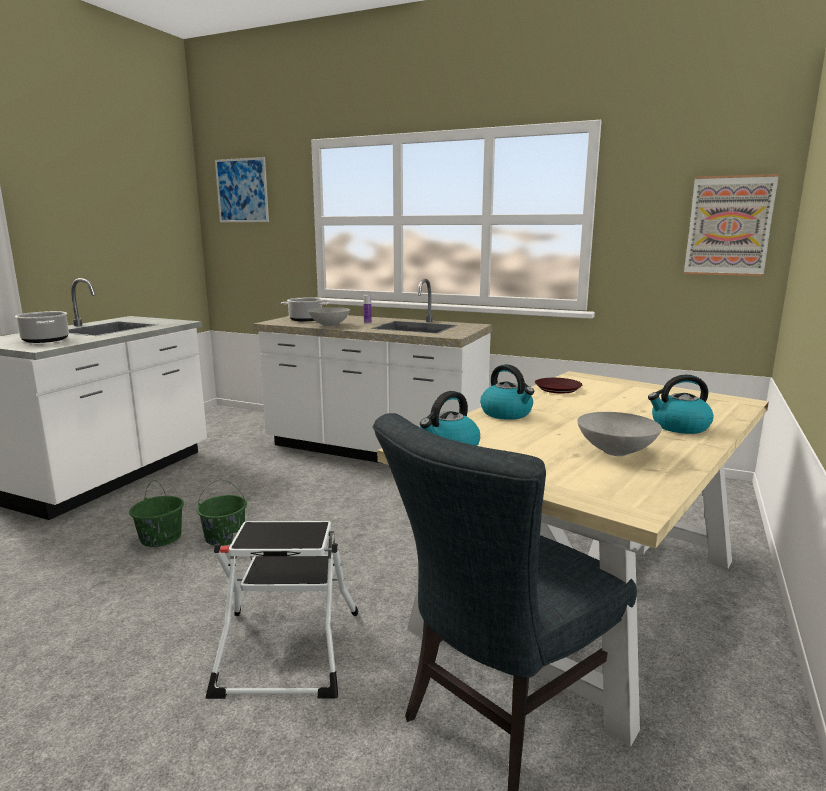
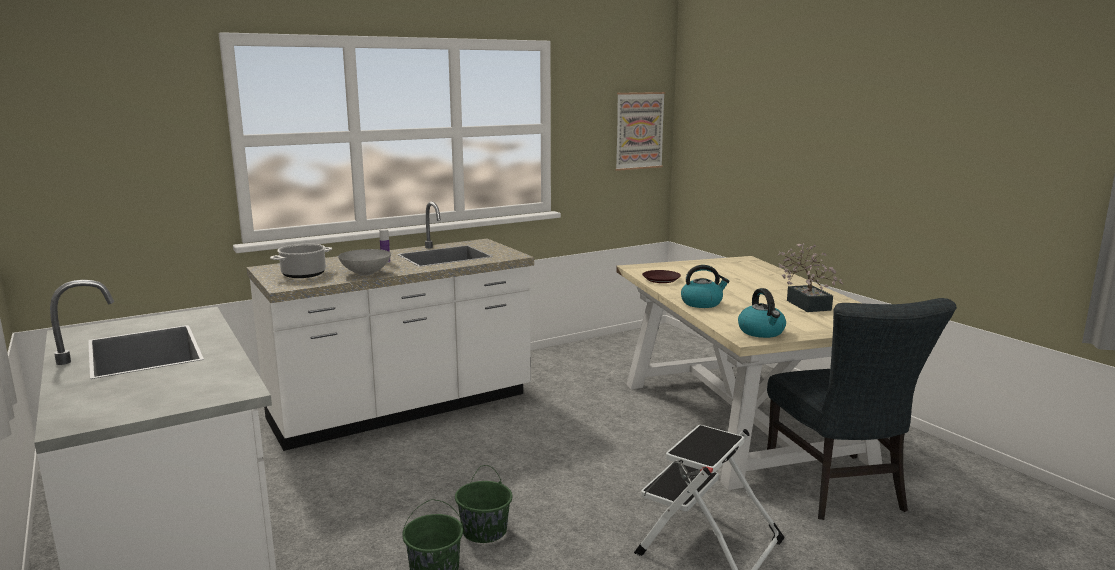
camera: 55 degrees left, 0 degrees up
cooking pot [15,311,69,343] -> none
picture [215,157,269,222] -> none
grey bowl [577,412,662,456] -> potted plant [777,243,843,312]
kettle [648,375,714,434] -> none

